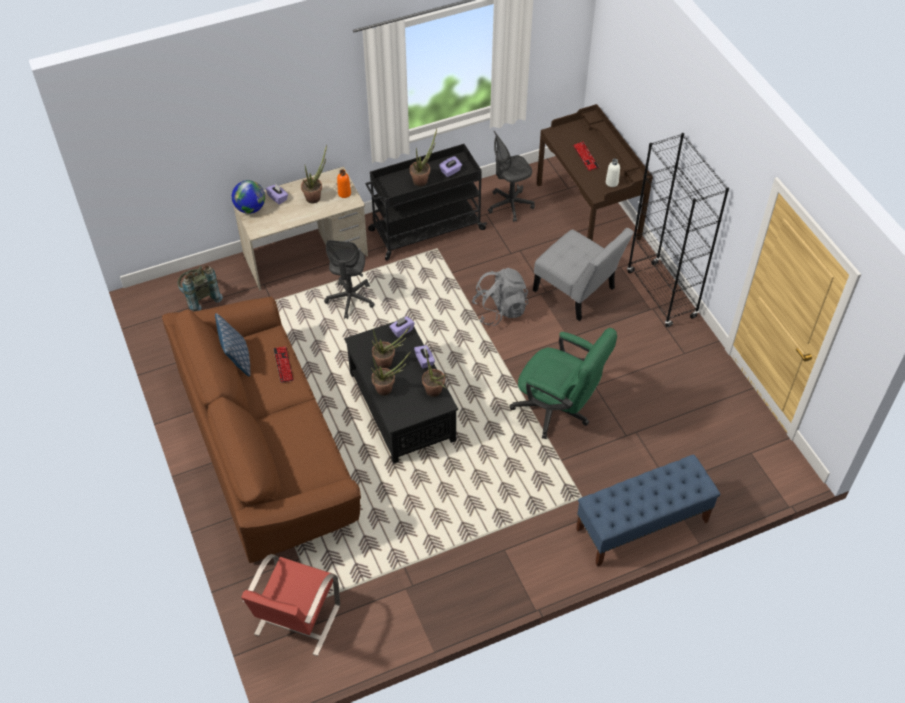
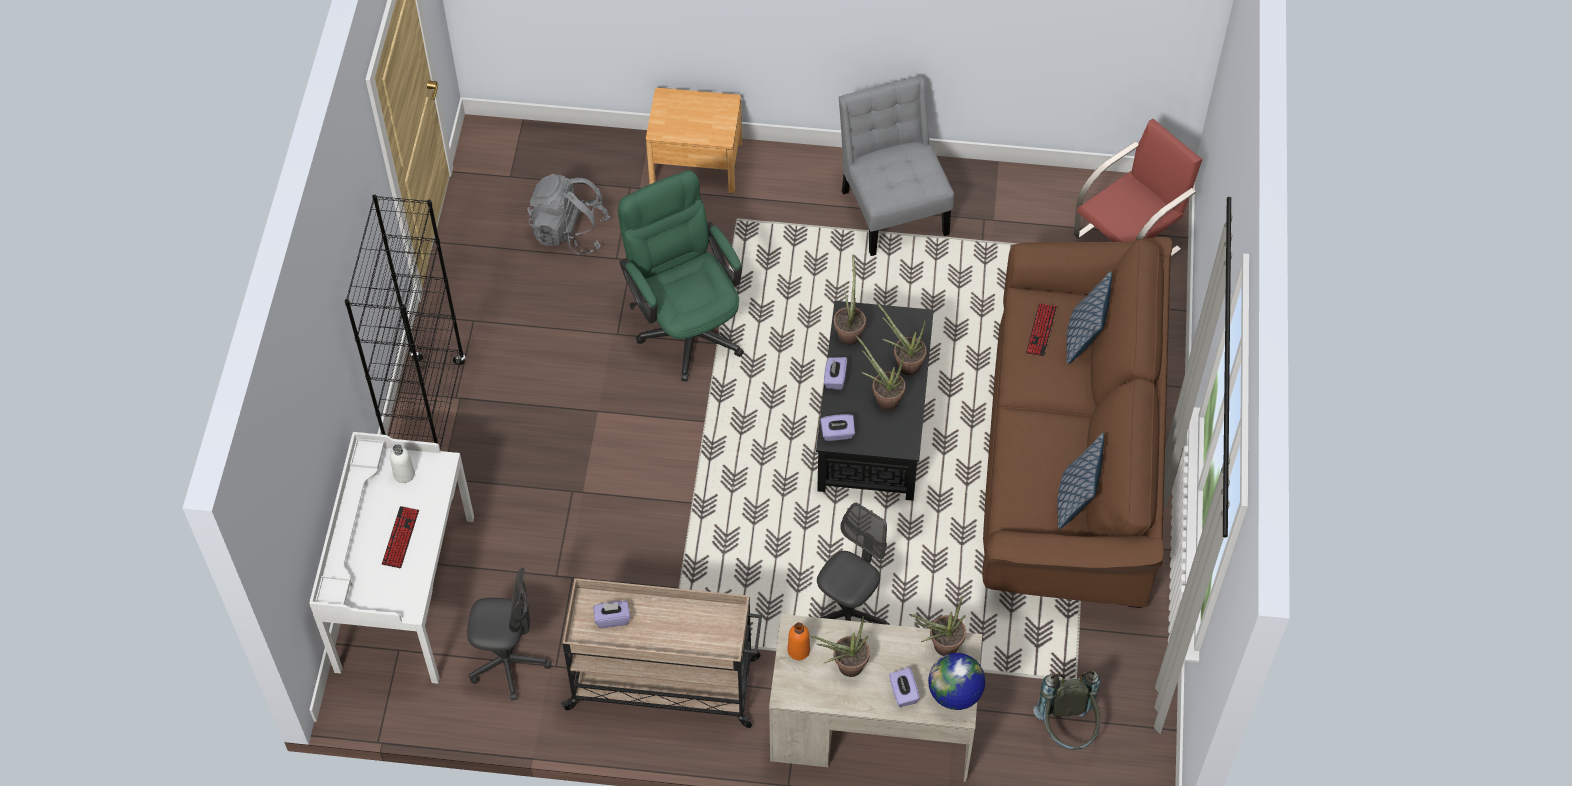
camera: 150 degrees left, 5 degrees up
keyboard [273,346,294,383] -> keyboard moved to [1026,303,1057,357]
black cart [365,144,487,260] -> beige cart [561,578,762,728]
potted plant [410,129,437,186] -> potted plant moved to [909,595,966,656]
grey backpack [472,268,528,326] -> grey backpack moved to [527,174,610,255]
grey chair [533,228,634,321] -> grey chair moved to [839,76,954,256]
brown desk [537,104,653,240] -> white desk [309,432,474,684]
blue bench [576,454,720,567] -> brown nightstand [646,88,742,193]
none -> pillow [1066,271,1112,364]

